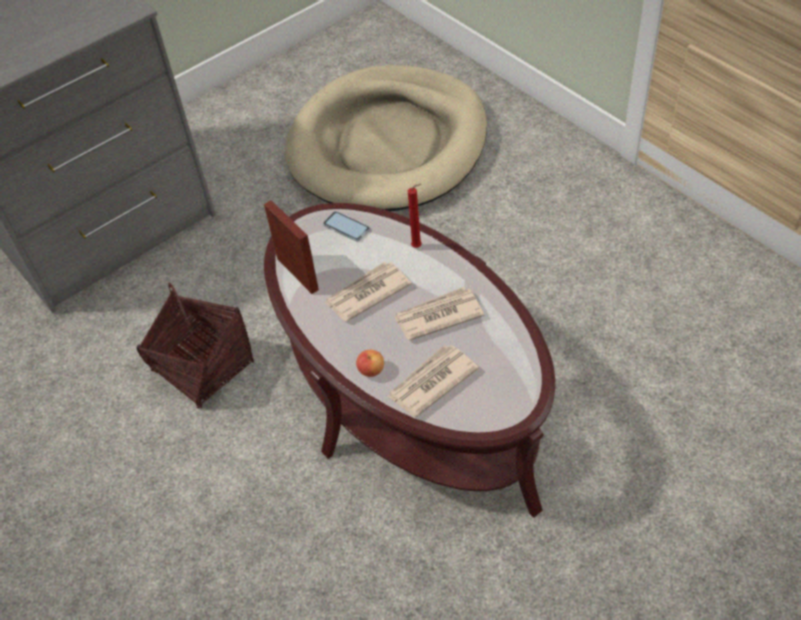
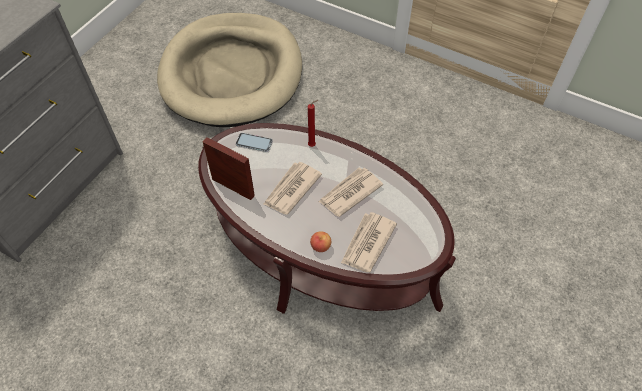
camera: 25 degrees left, 5 degrees up
basket [137,282,254,409] -> none

